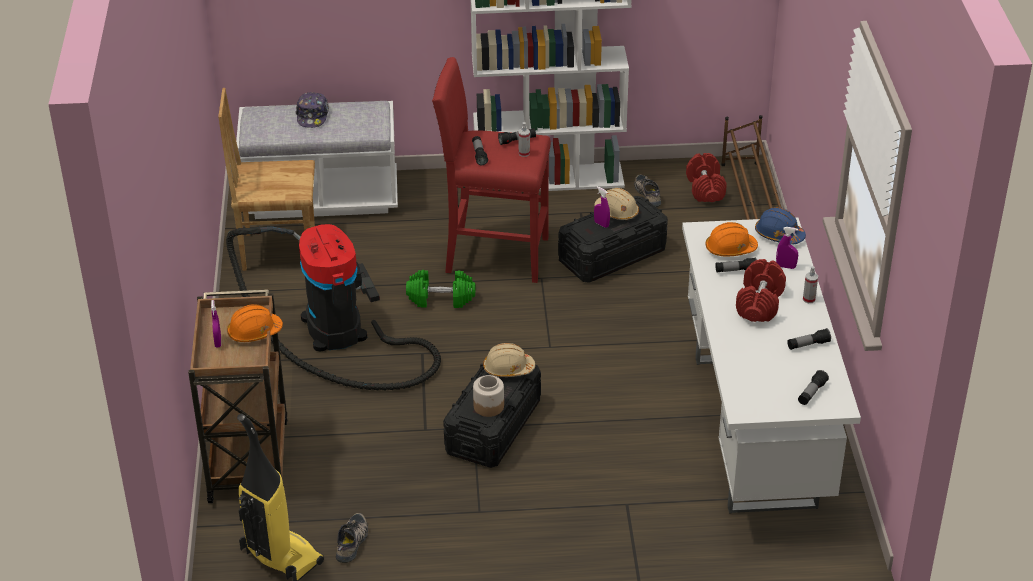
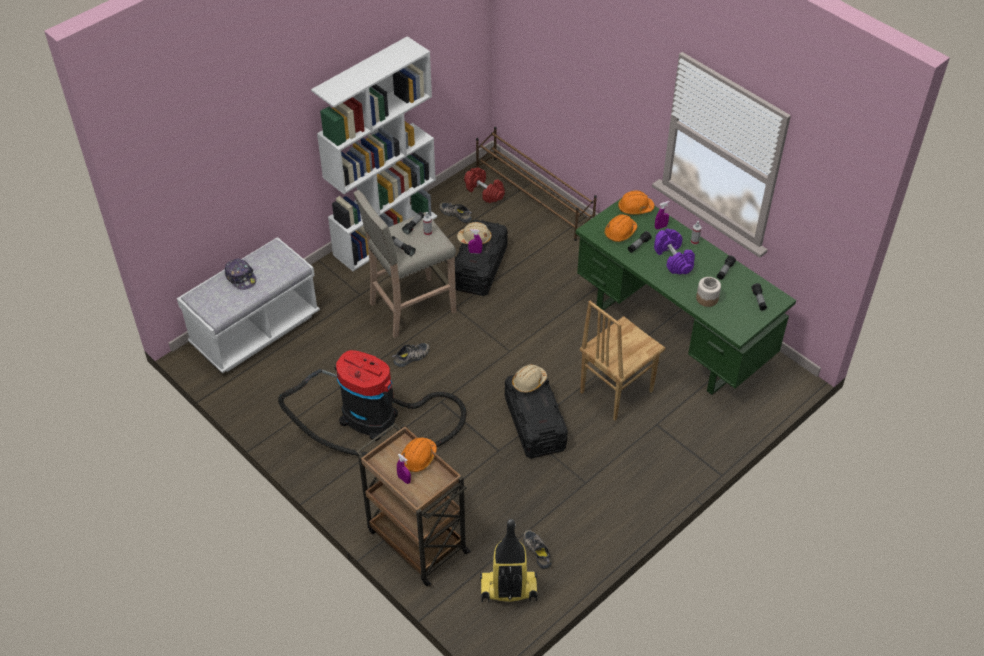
camera: 40 degrees left, 10 degrees up
brown chair [218,88,315,271] -> brown chair moved to [580,301,665,420]
green dumbbell [406,270,475,308] -> shoe [392,343,429,367]
red stool [432,57,551,283] -> beige stool [353,190,457,338]
jar [473,375,504,417] -> jar moved to [696,277,721,307]
white desk [682,217,861,514] -> green desk [576,198,796,395]
red dumbbell [736,259,786,322] -> purple dumbbell [654,228,695,274]
blue hard hat [755,207,806,245] -> orange hard hat [618,191,654,215]

